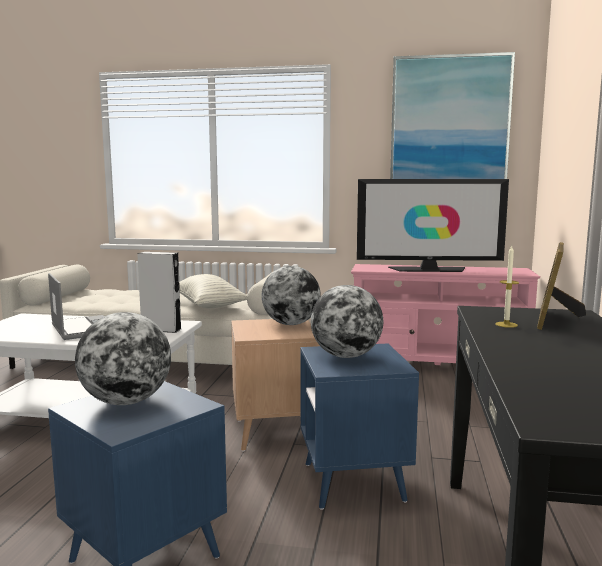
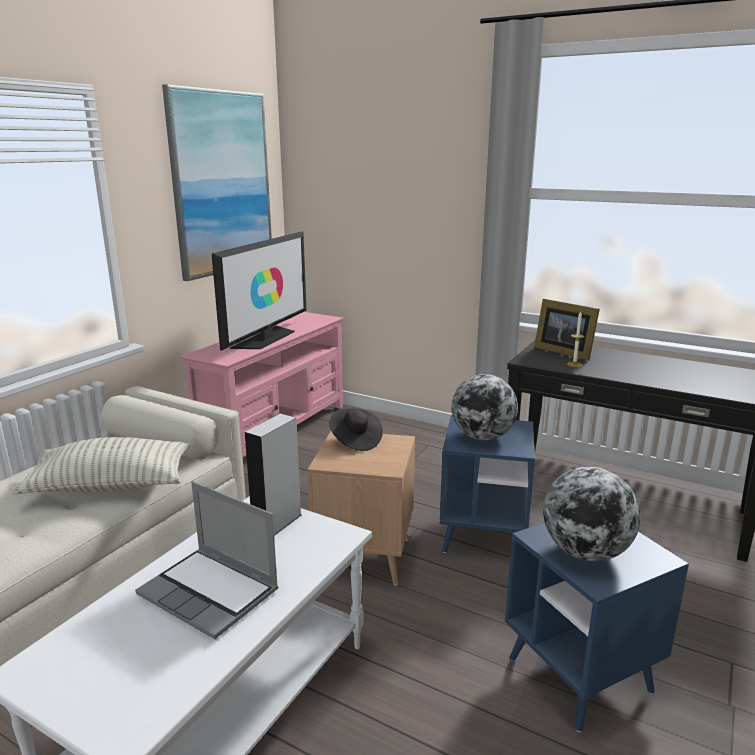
camera: 70 degrees left, 10 degrees up
laptop [48,273,104,340] -> laptop turned 135 degrees counterclockwise [135,481,278,639]
globe [262,266,321,325] -> black hat [329,408,383,451]

